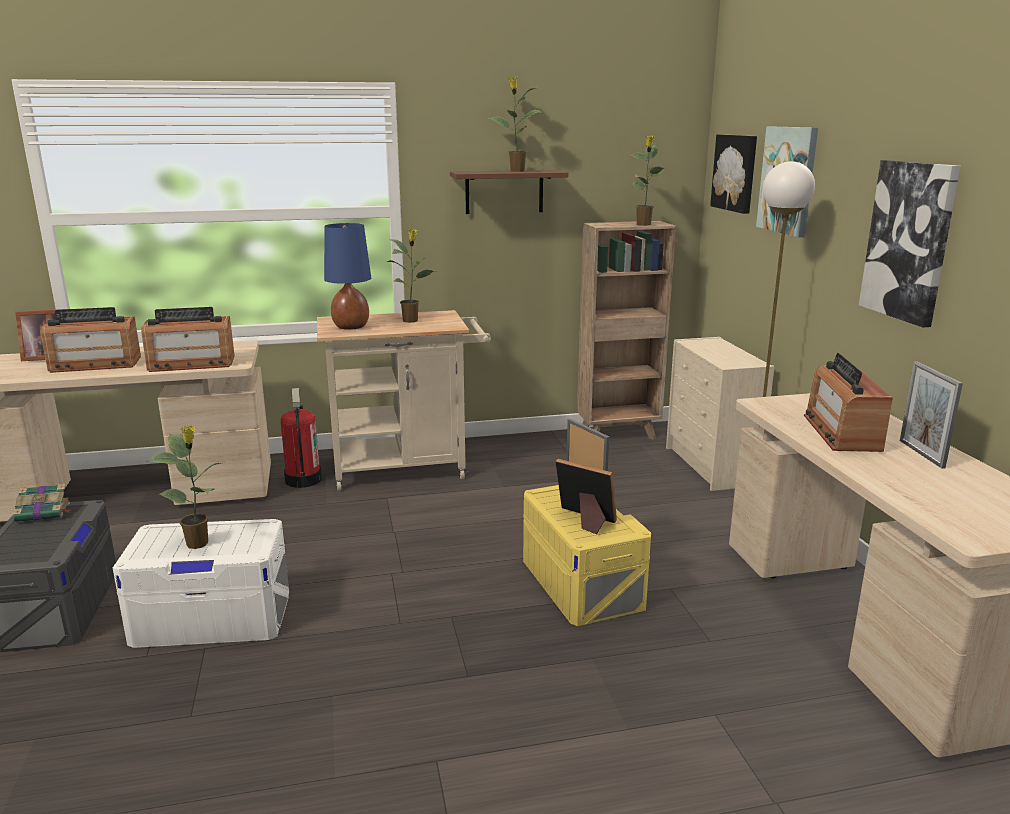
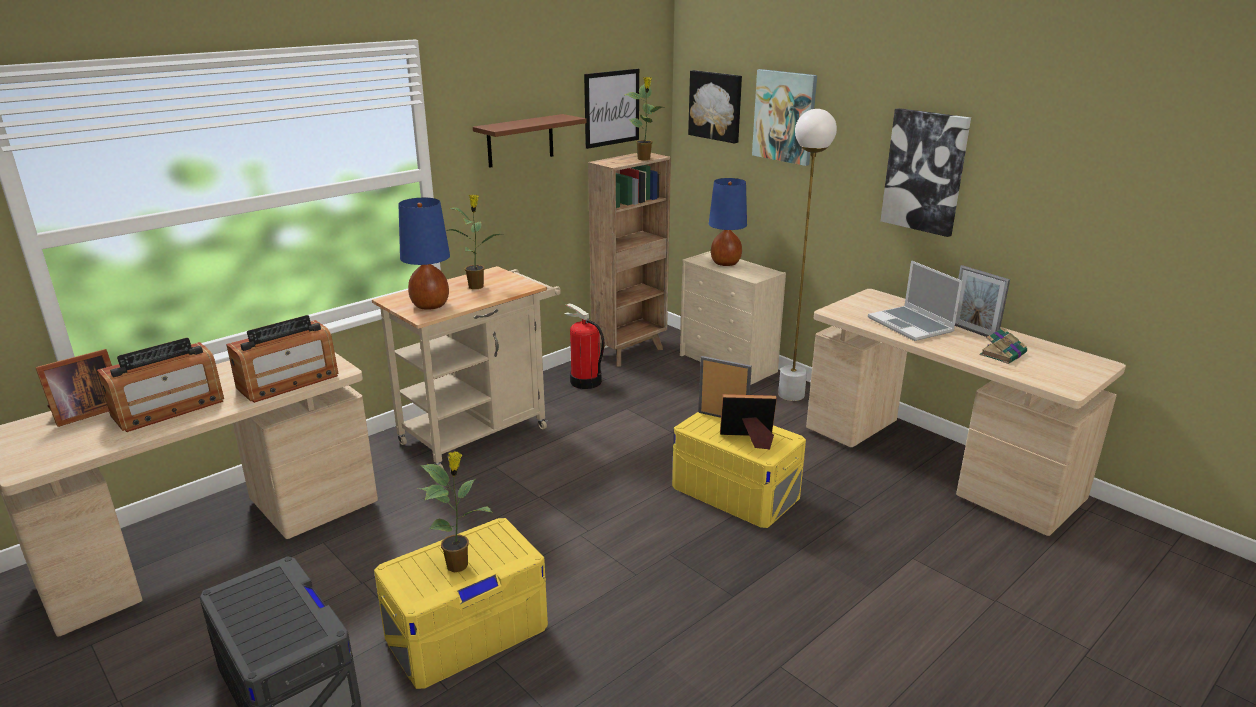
camera: 30 degrees left, 5 degrees up
book [13,484,71,522] -> book moved to [980,327,1027,364]
white storage box [113,519,289,648] -> yellow storage box [374,518,548,689]
fire extinguisher [281,388,322,488] -> fire extinguisher moved to [564,303,604,389]
potted plant [488,76,543,172] -> none
radio [804,353,893,452] -> laptop [868,261,963,341]
none -> picture [584,69,639,149]
none -> blue table lamp [709,178,747,266]

